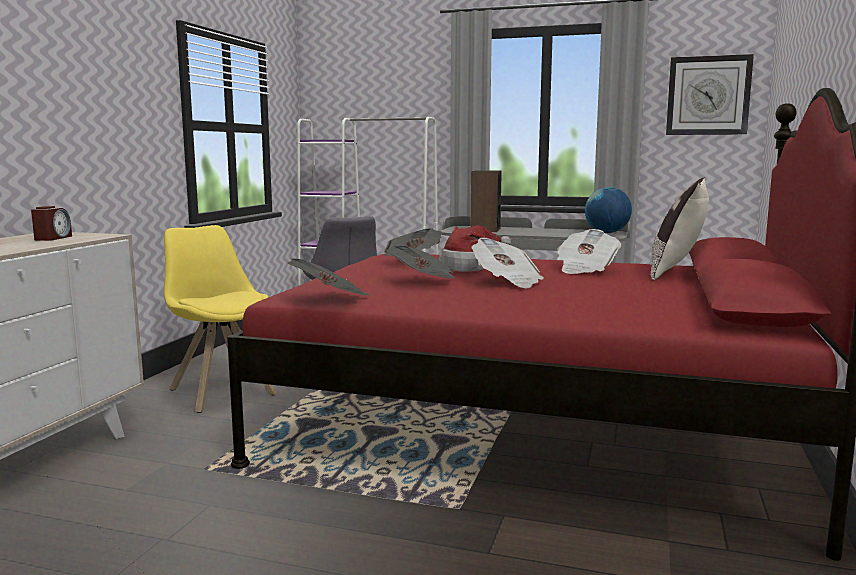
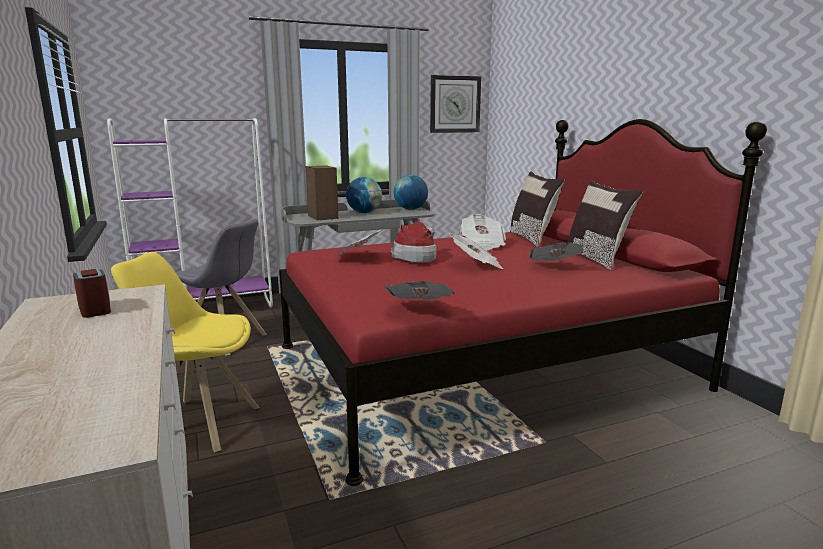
camera: 40 degrees left, 5 degrees up
newspaper [386,246,456,278] -> newspaper moved to [529,242,583,261]
none -> globe [346,177,382,213]
none -> pillow [568,180,643,270]

